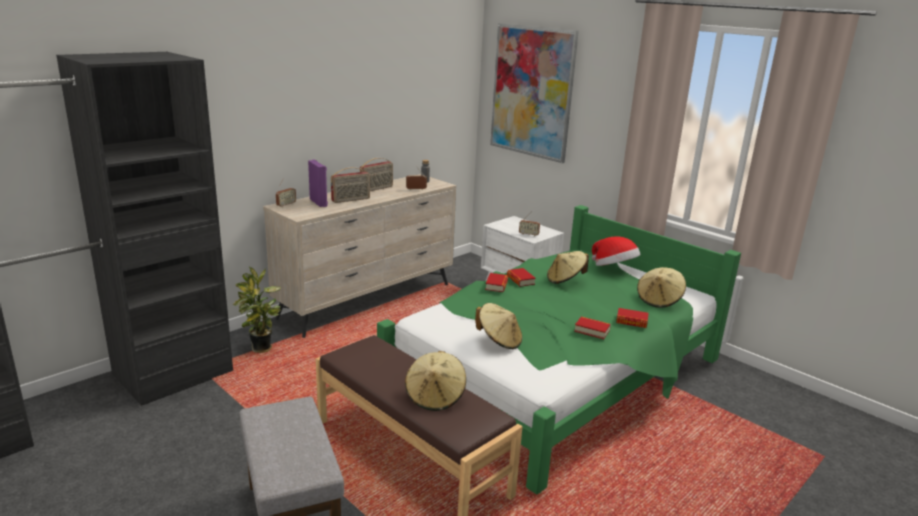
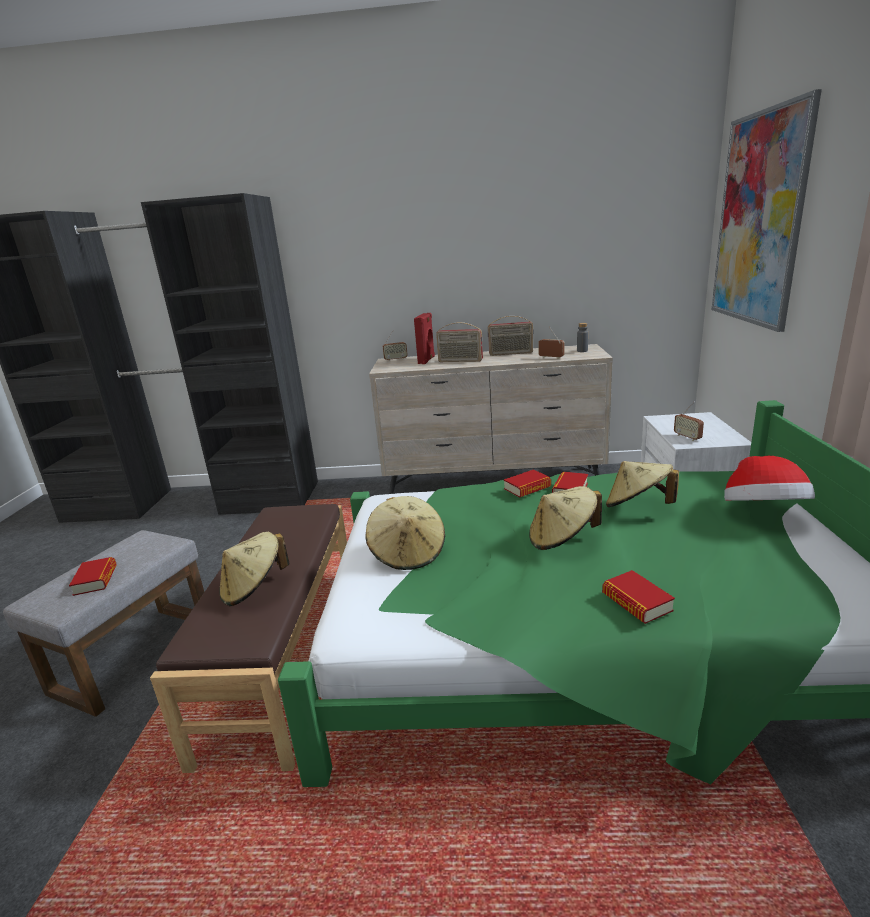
camera: 50 degrees right, 0 degrees up
potted plant [232,267,281,353] -> none
purple speaker [308,159,328,207] -> red speaker [414,313,435,364]
book [574,317,611,339] -> book moved to [69,557,117,596]
beige hat [637,267,686,308] -> beige hat moved to [529,486,602,550]

